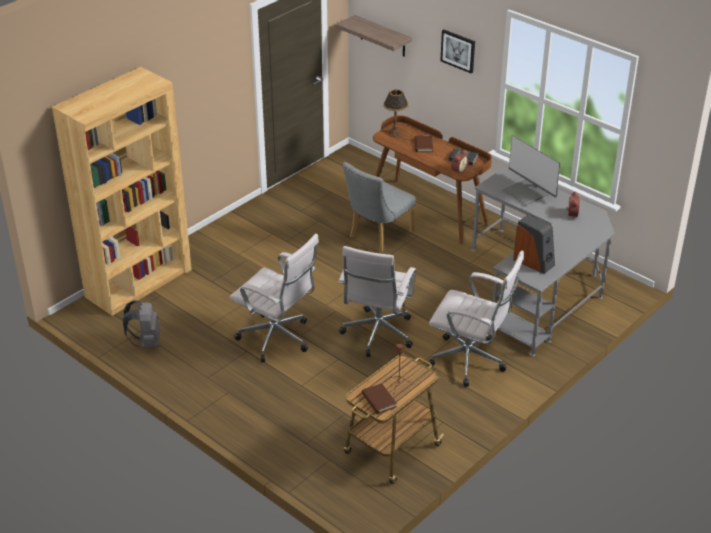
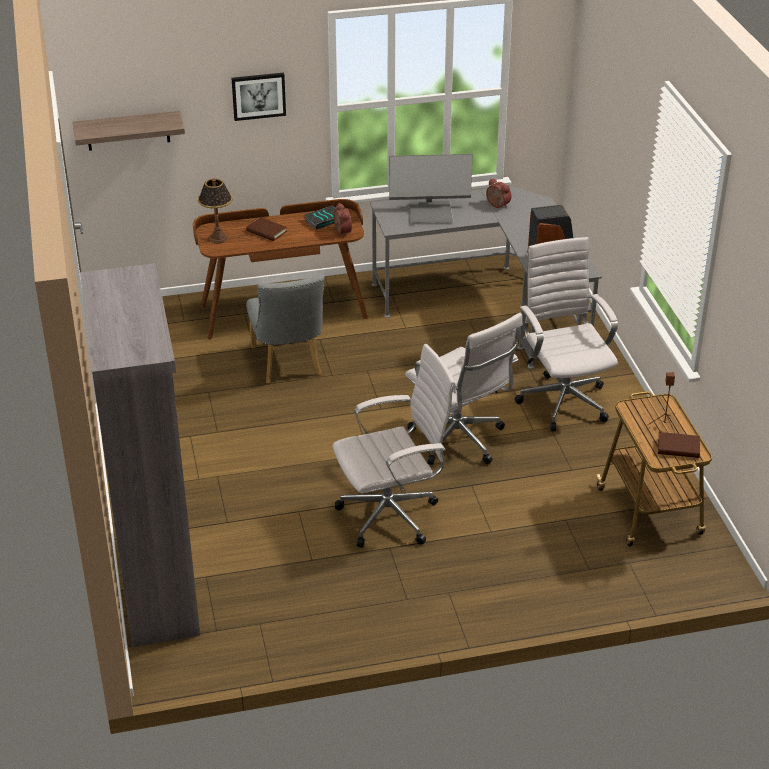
camera: 55 degrees left, 0 degrees up
brown bookcase [52,67,192,316] -> grey bookcase [80,263,200,647]
grey backpack [123,300,160,348] -> none
white office chair [428,250,524,387] -> white office chair turned 75 degrees counterclockwise [514,237,618,432]

